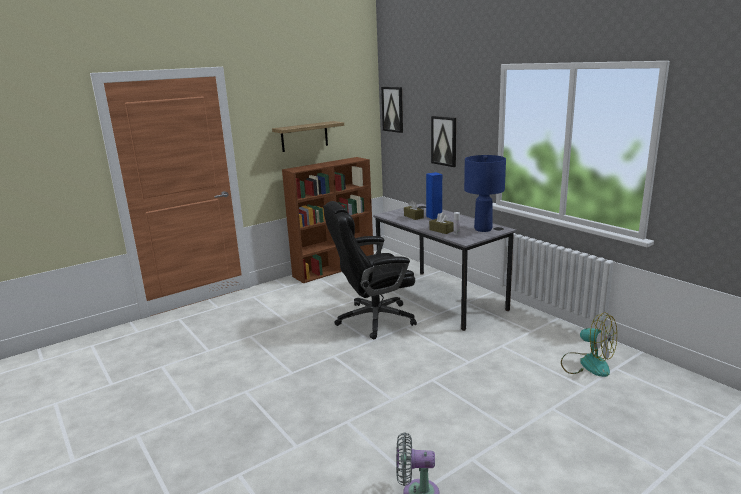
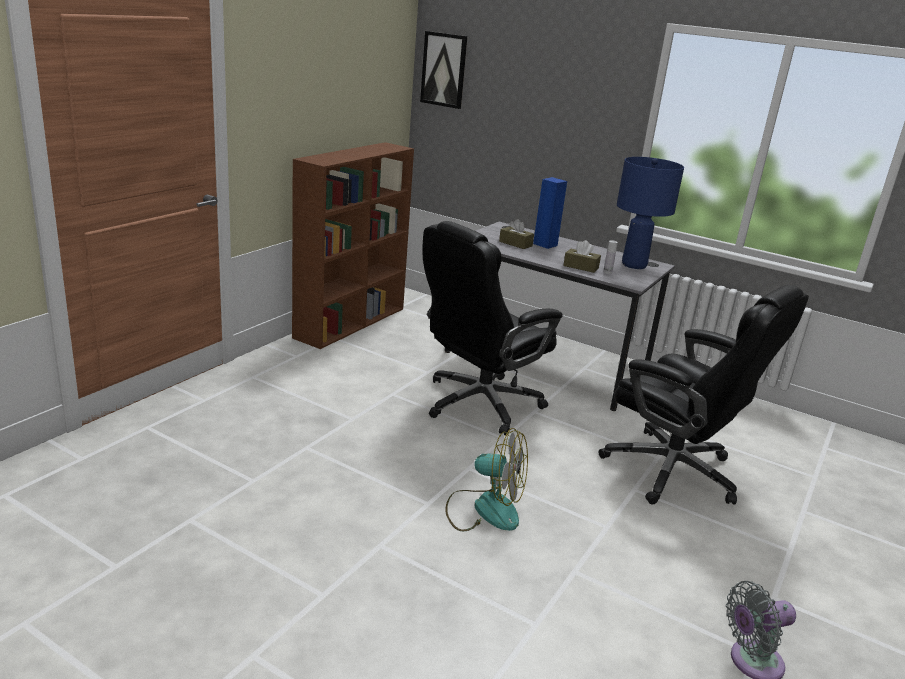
camera: 25 degrees left, 5 degrees up
shelf [272,121,344,152] -> none
picture [431,116,456,167] -> none
fan [561,312,617,377] -> fan moved to [445,428,528,532]
none -> black office chair [598,285,809,505]

